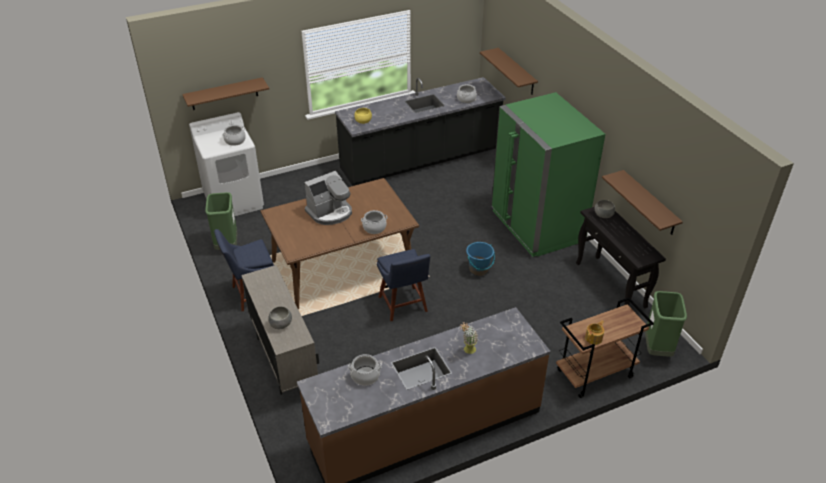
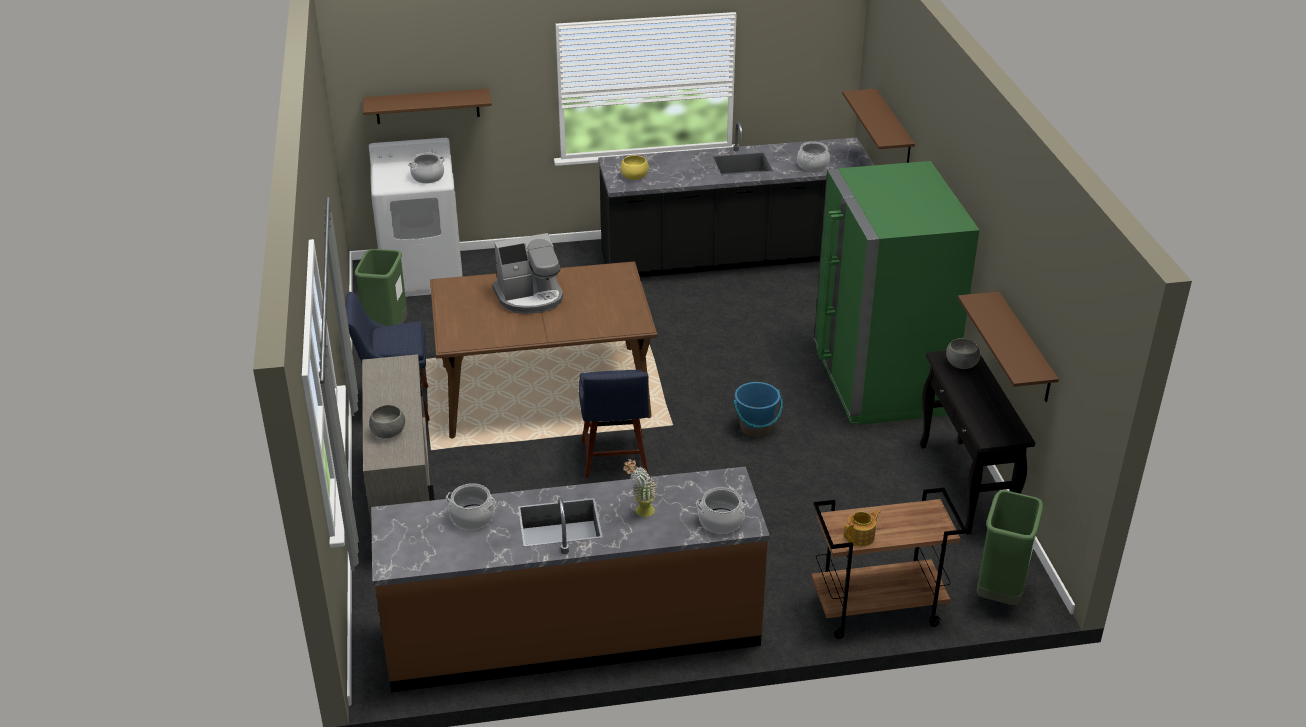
camera: 15 degrees right, 5 degrees down
cooking pot [361,210,388,234] -> cooking pot moved to [696,487,748,534]

